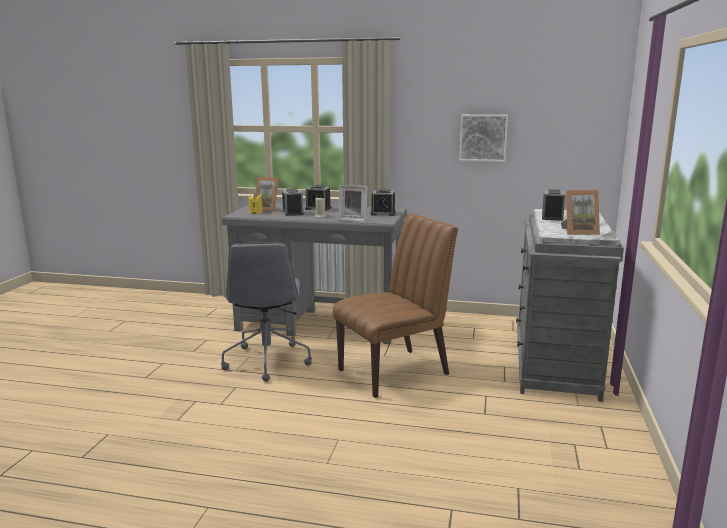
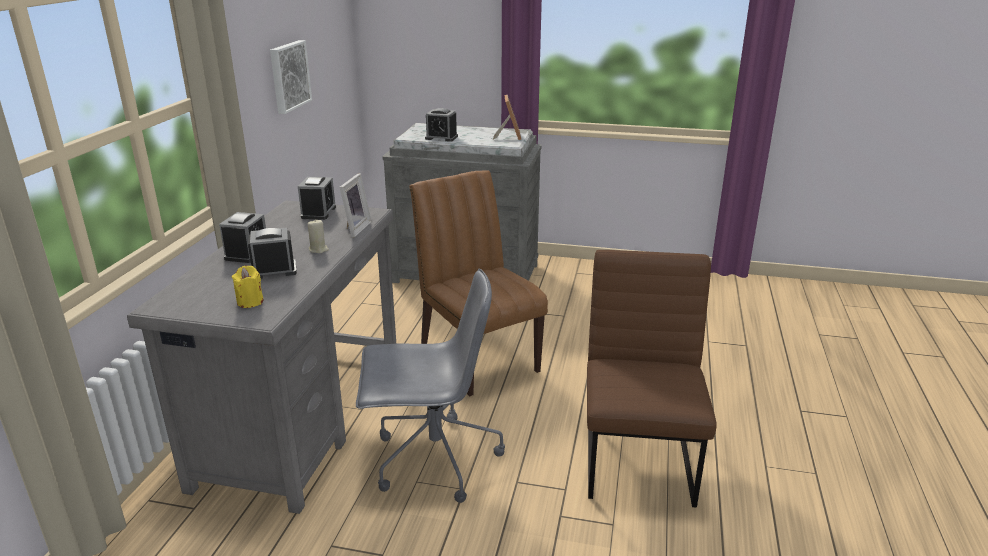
camera: 90 degrees left, 10 degrees up
picture frame [255,177,279,211] -> none
none -> brown chair [587,250,717,507]

